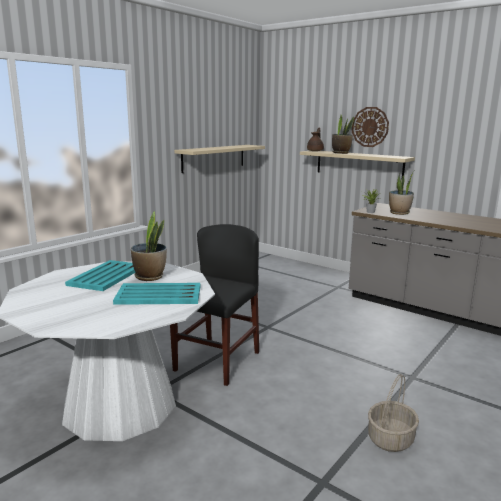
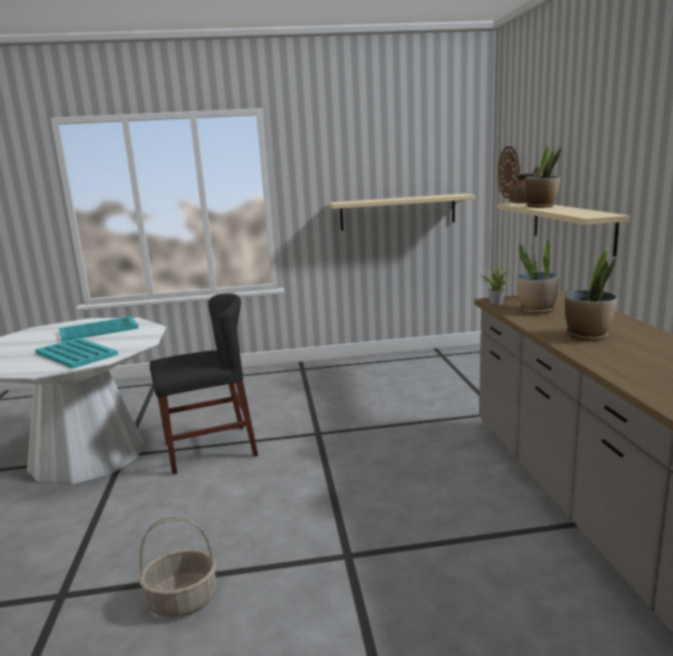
camera: 45 degrees right, 0 degrees up
potted plant [131,211,167,281] -> potted plant moved to [565,247,617,341]
wall clock [352,107,389,147] -> wall clock moved to [498,146,520,199]

